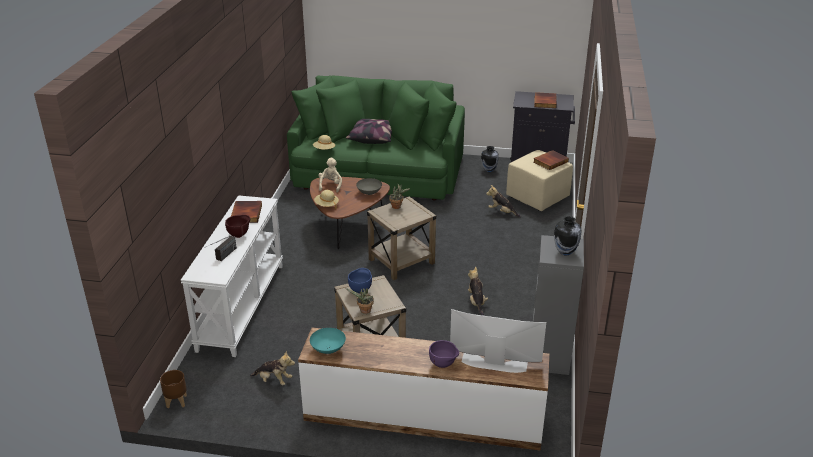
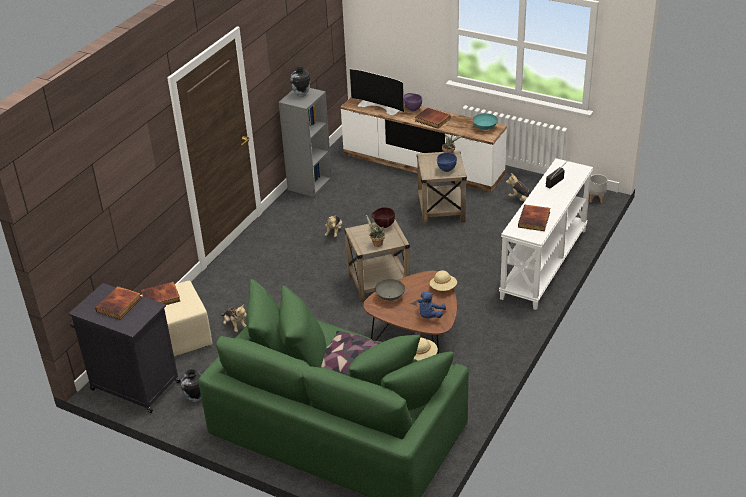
camera: 160 degrees left, 5 degrees up
brown planter [160,370,187,408] -> grey planter [589,174,608,203]
brown bowl [225,215,250,238] -> brown bowl moved to [371,207,395,228]
beige plush toy [319,158,342,193] -> blue plush toy [417,291,446,319]
none -> book [415,108,451,129]

